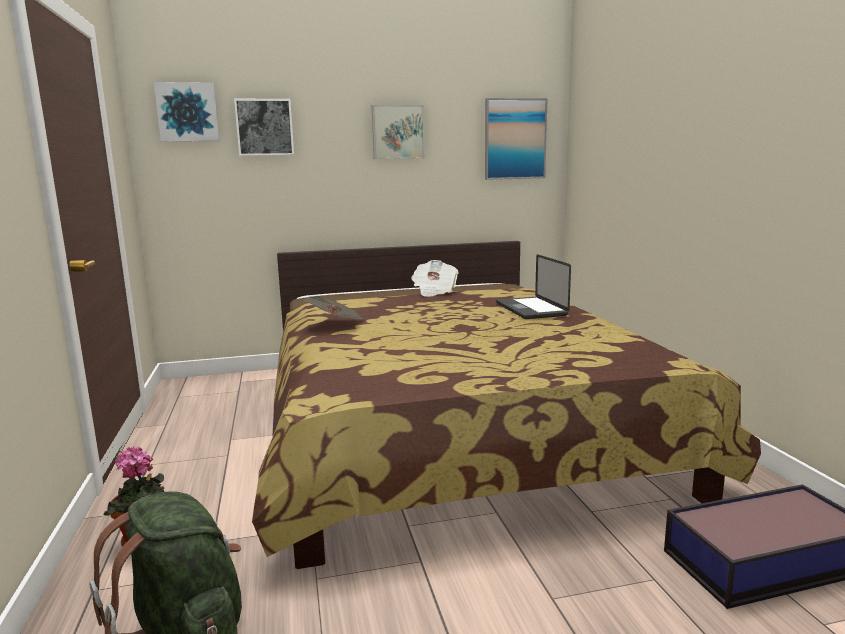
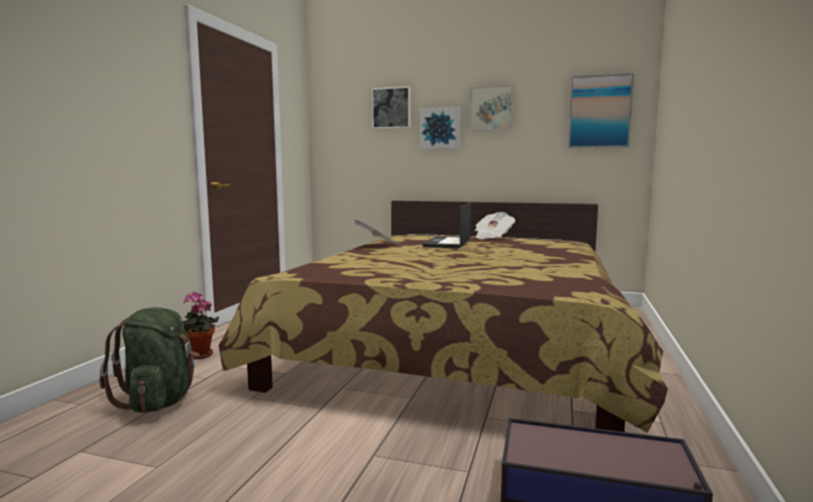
camera: 30 degrees right, 5 degrees down
picture [154,82,220,142] -> picture moved to [420,107,461,149]
laptop [496,254,571,319] -> laptop moved to [422,203,471,248]

